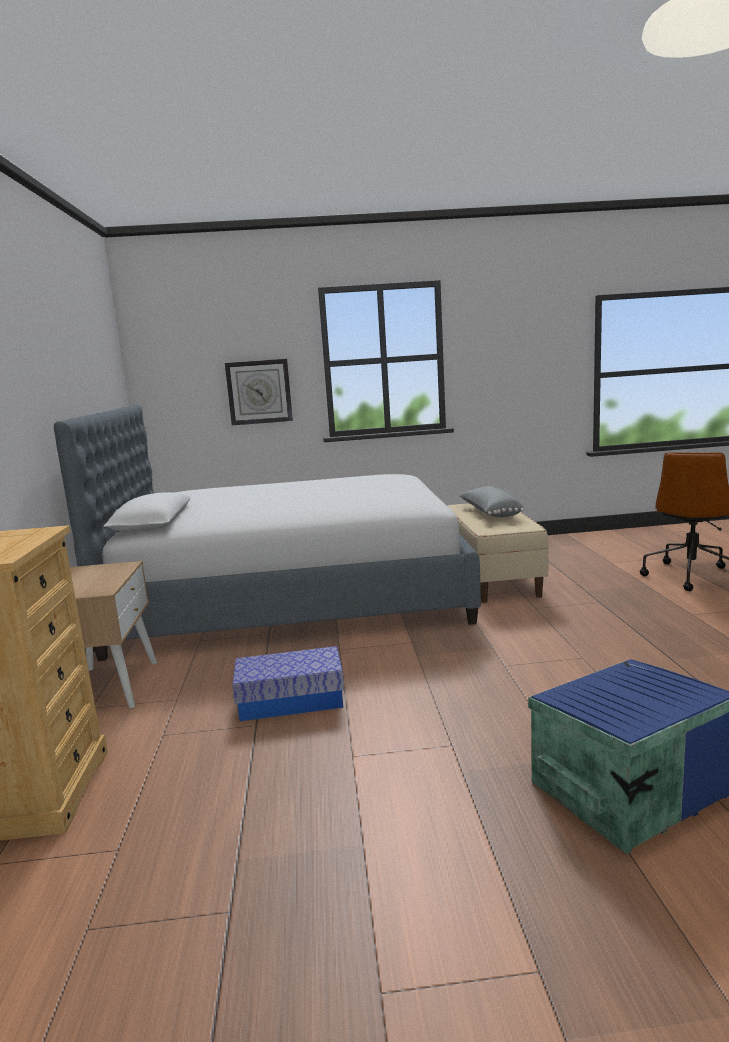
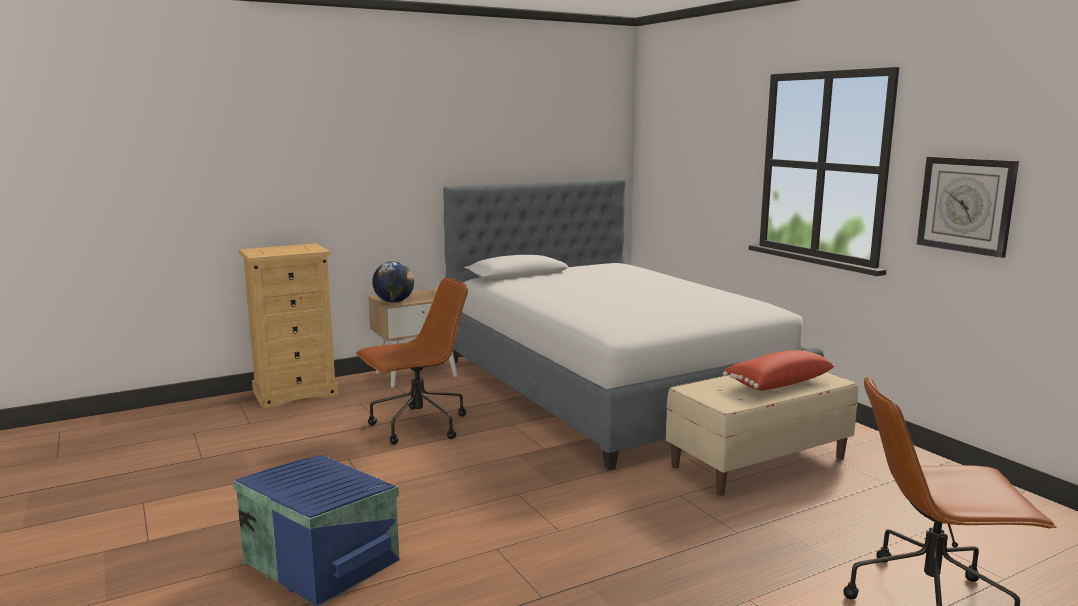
camera: 65 degrees right, 0 degrees up
wall clock [225,359,293,425] -> wall clock moved to [917,157,1019,258]
storage box [232,646,344,721] -> brown office chair [356,277,468,444]
grey pillow [459,486,524,517] -> red pillow [723,350,835,391]
none -> globe [372,261,414,303]

